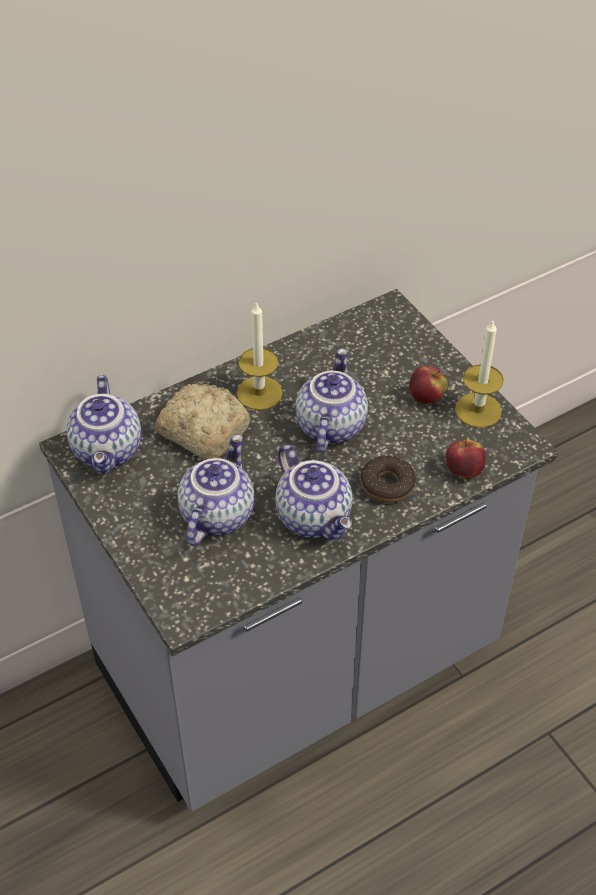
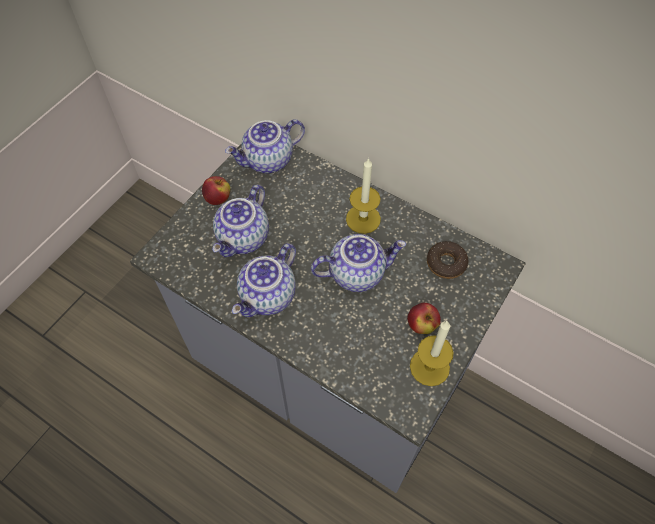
camera: 65 degrees right, 10 degrees up
bread [154,382,250,460] -> none
teapot [177,435,255,546] -> teapot turned 120 degrees clockwise [212,185,269,257]
donut [360,456,416,503] -> donut moved to [427,241,468,279]
apple [446,438,486,478] -> apple moved to [202,176,230,205]

